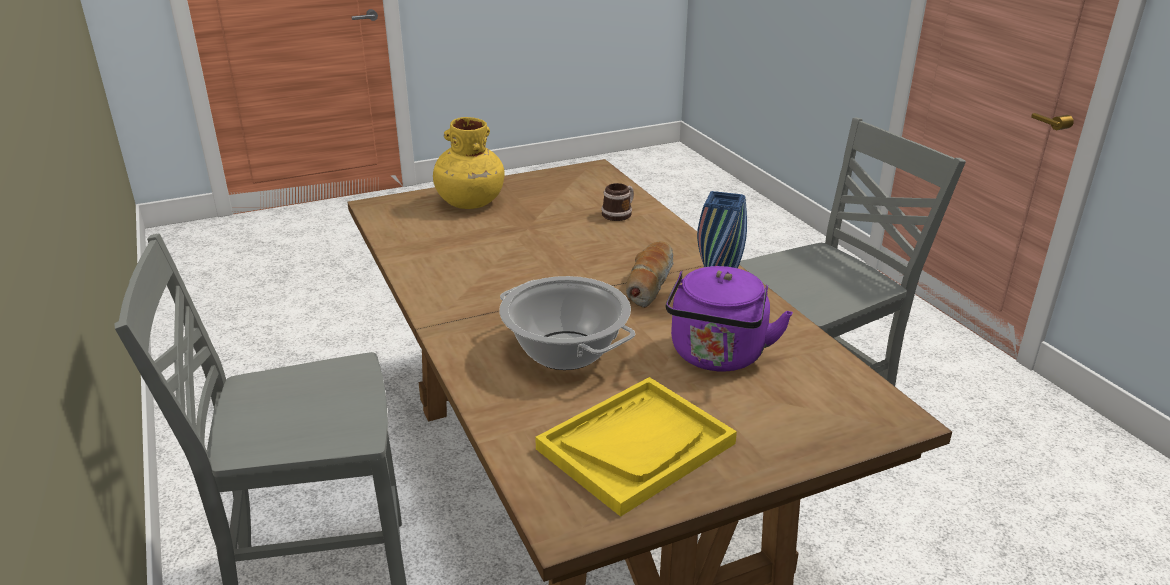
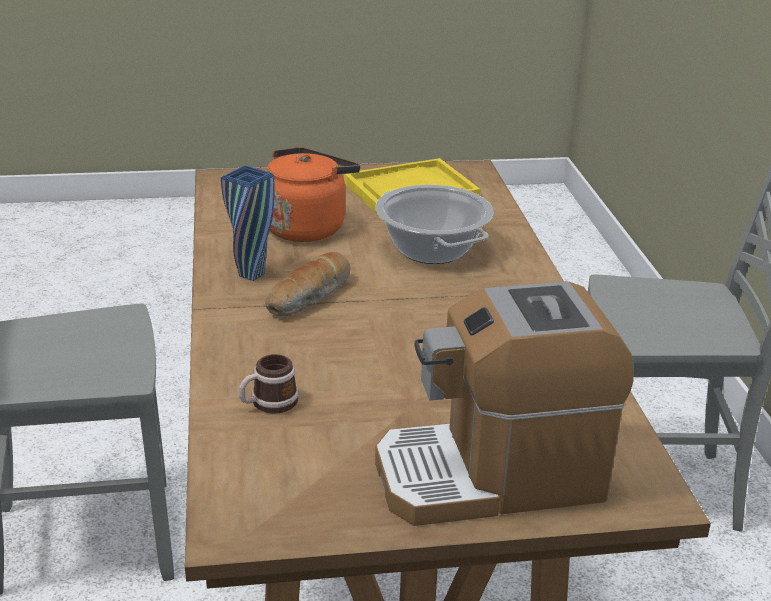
camera: 165 degrees left, 0 degrees up
yellow vase [433,117,505,209] -> coffee machine [375,281,633,526]
purple kettle [666,266,793,371] -> orange kettle [257,147,360,242]

